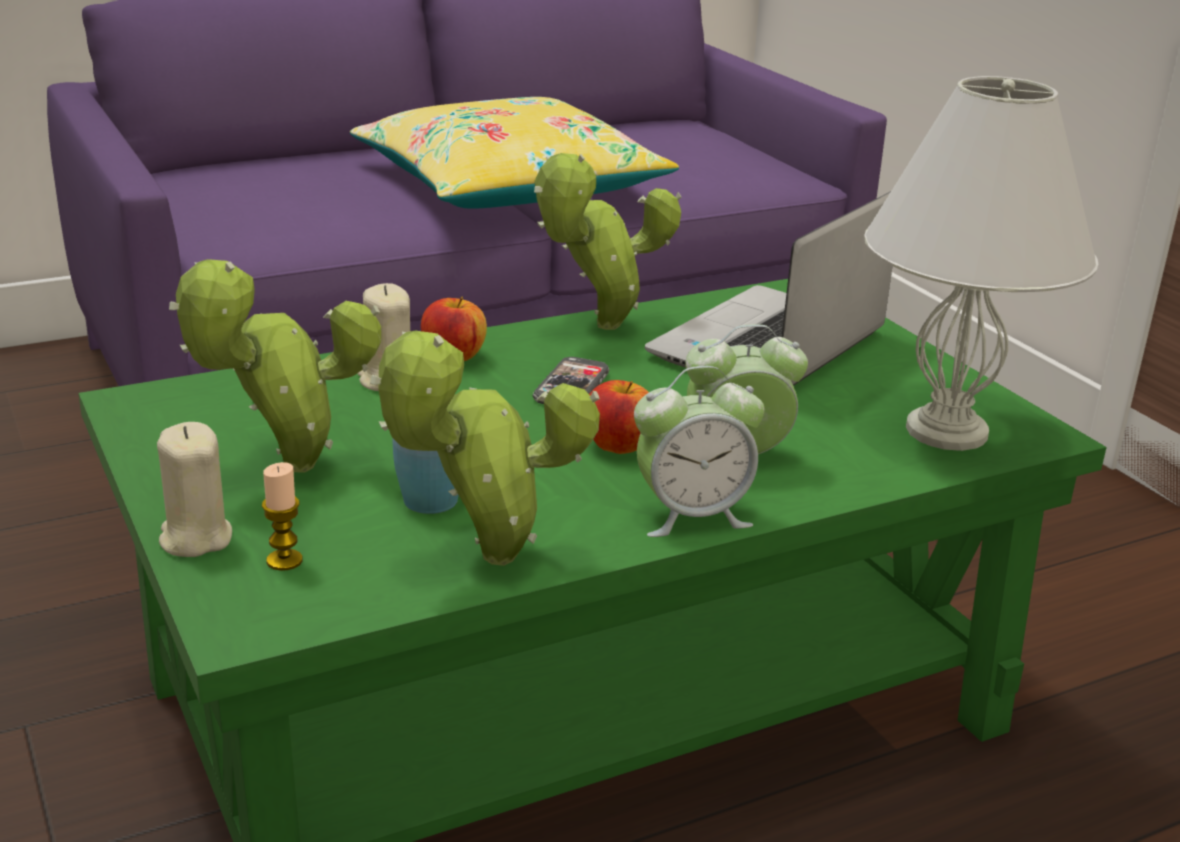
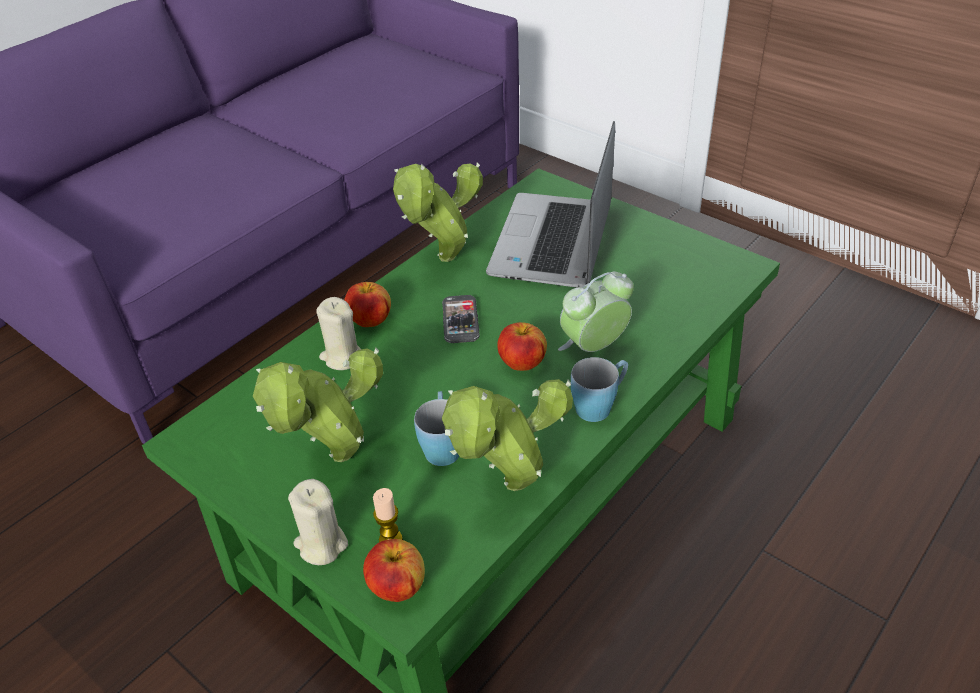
camera: 20 degrees left, 15 degrees up
yellow pillow [350,97,679,209] -> none
alarm clock [634,366,765,537] -> blue mug [571,357,628,422]
white table lamp [864,76,1098,451] -> none
none -> apple [363,539,425,602]

